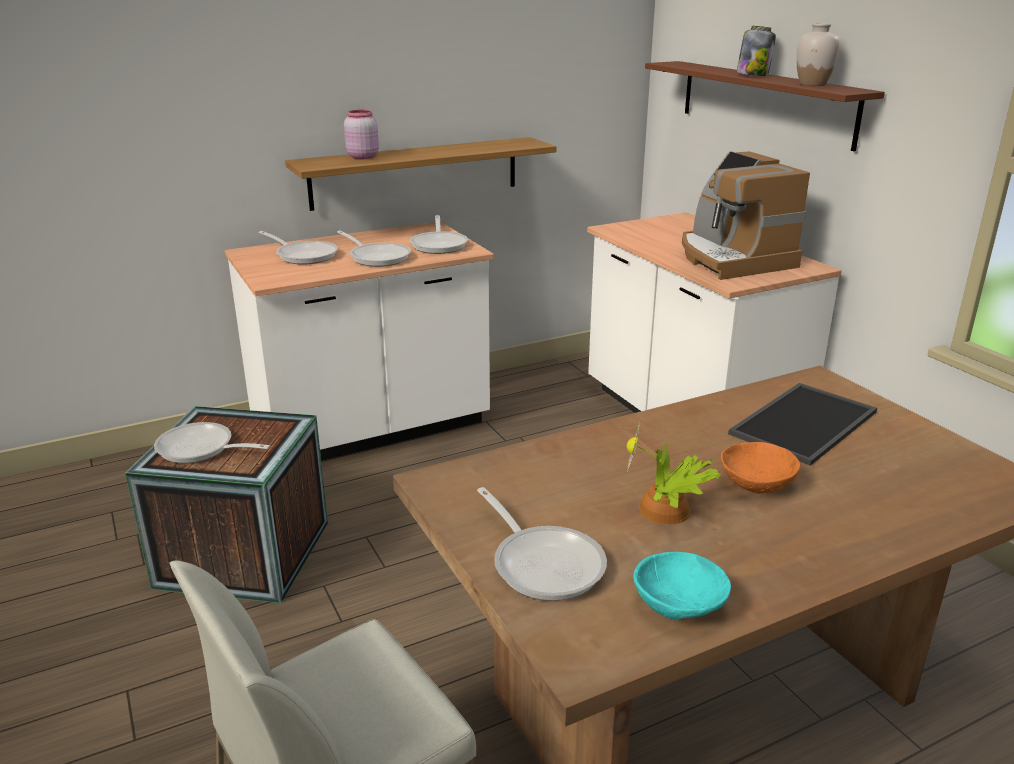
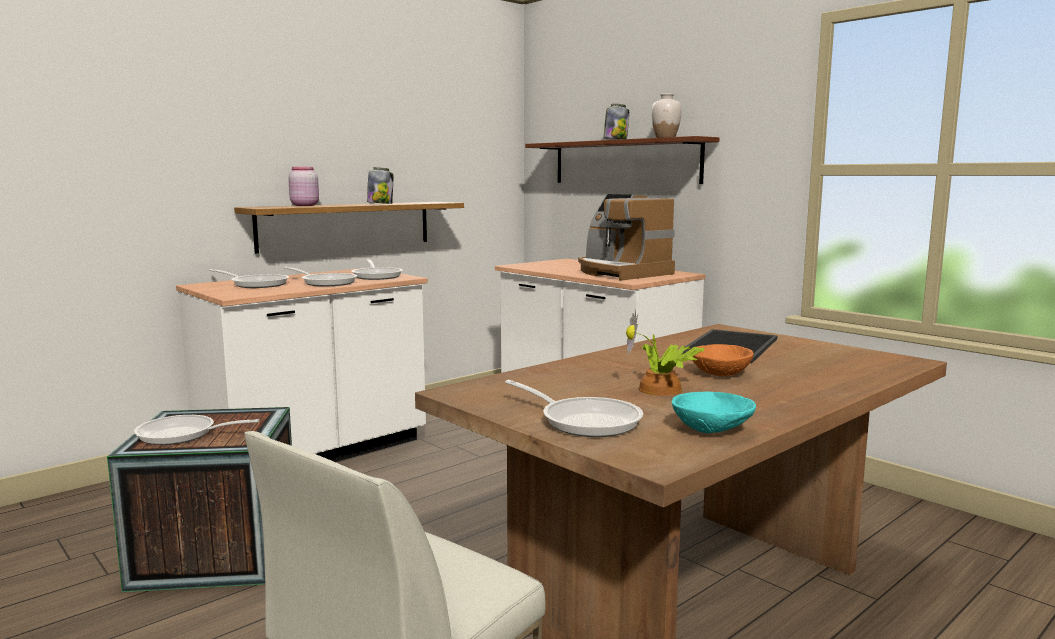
camera: 15 degrees left, 15 degrees down
none -> jar [367,167,393,204]

